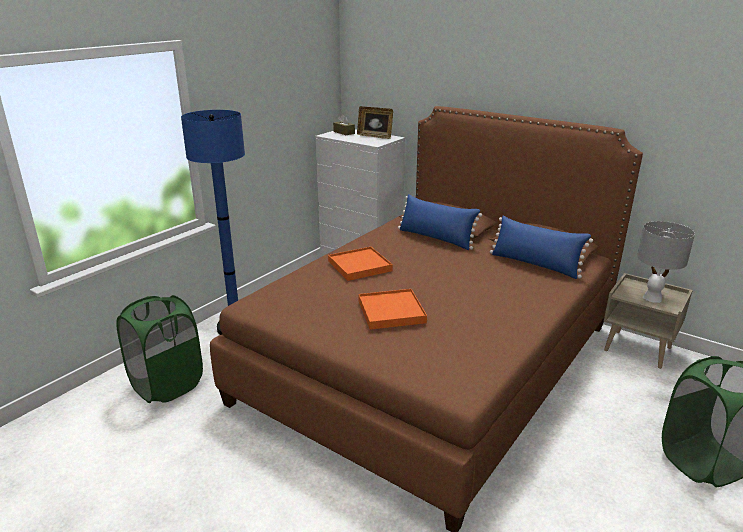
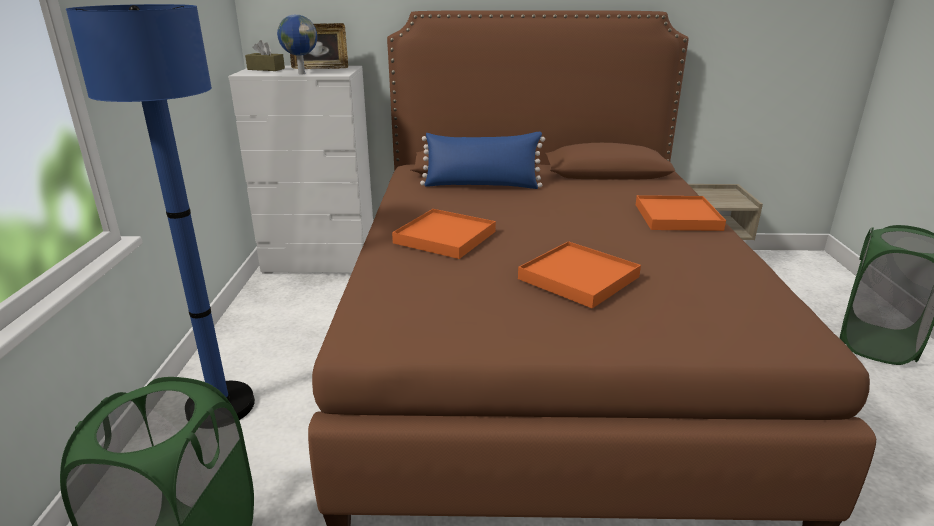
camera: 35 degrees left, 0 degrees up
blue pillow [490,216,593,279] -> none
grey table lamp [637,221,695,303] -> none
none -> globe [277,14,317,74]
none -> orange tray [636,195,726,231]

